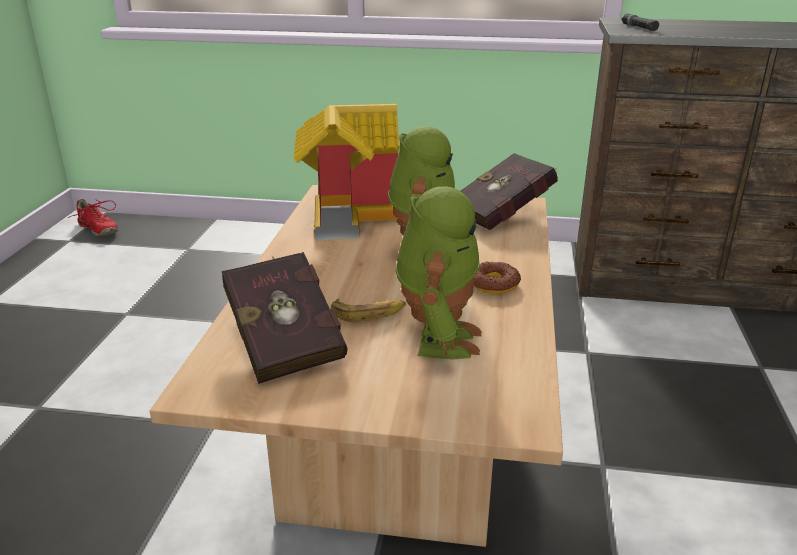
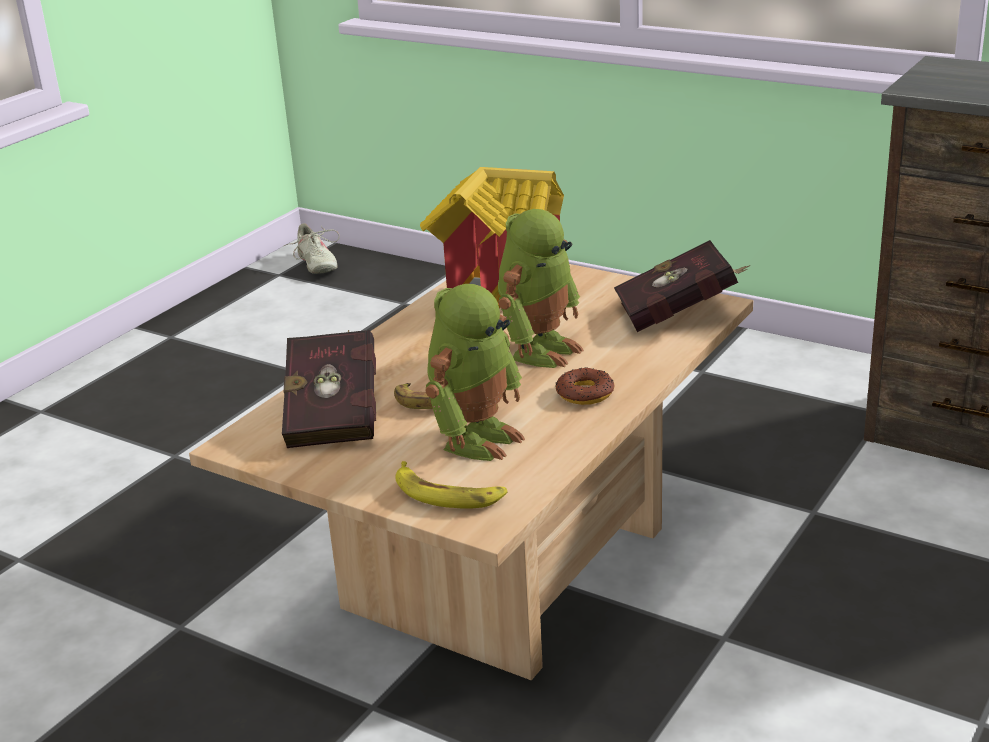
camera: 25 degrees right, 0 degrees up
red shoe [68,199,118,236] -> beige shoe [284,223,340,274]
black flashlight [622,14,659,31] -> none
none -> banana [395,461,508,509]

